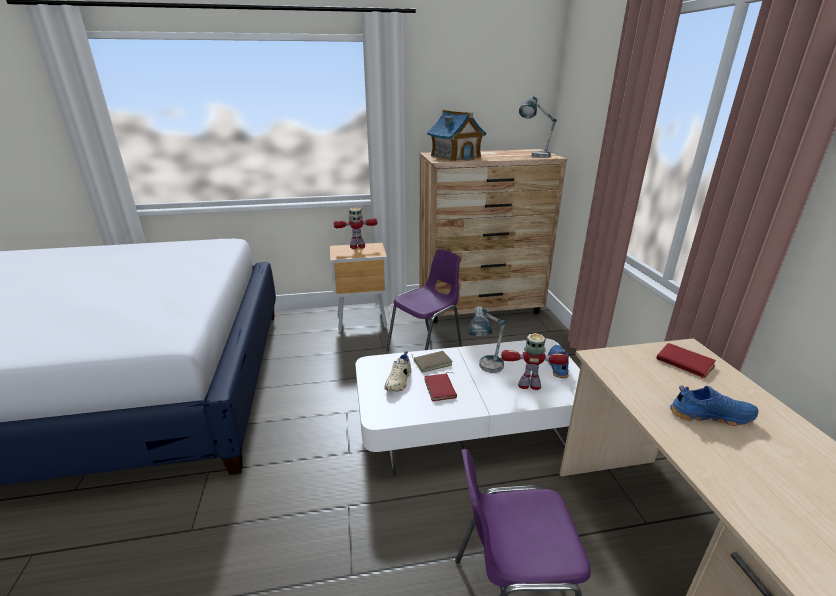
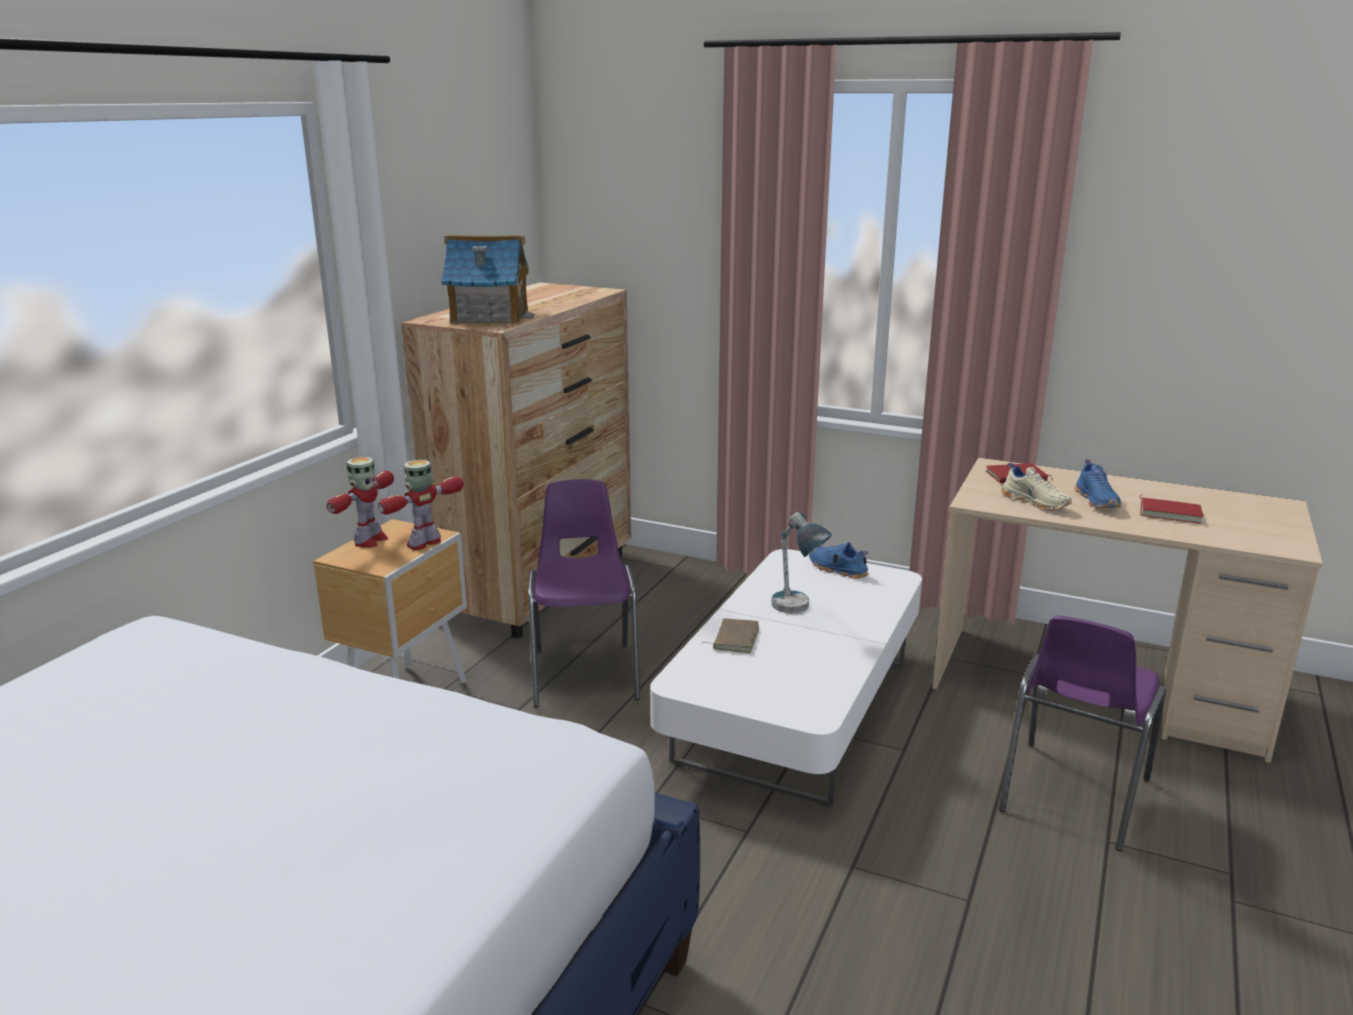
camera: 55 degrees left, 5 degrees down
beige shoe [384,351,411,391] -> beige shoe moved to [1001,463,1072,510]
red book [424,372,457,401] -> red book moved to [1140,494,1203,524]
toy robot [501,333,568,390] -> toy robot moved to [378,460,464,550]
table lamp [519,95,557,158] -> none
blue shoe [670,385,759,426] -> blue shoe turned 135 degrees clockwise [1074,459,1121,508]

